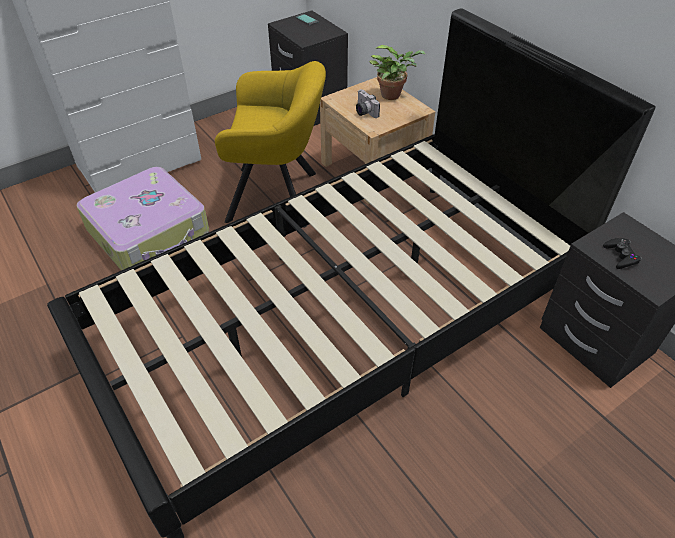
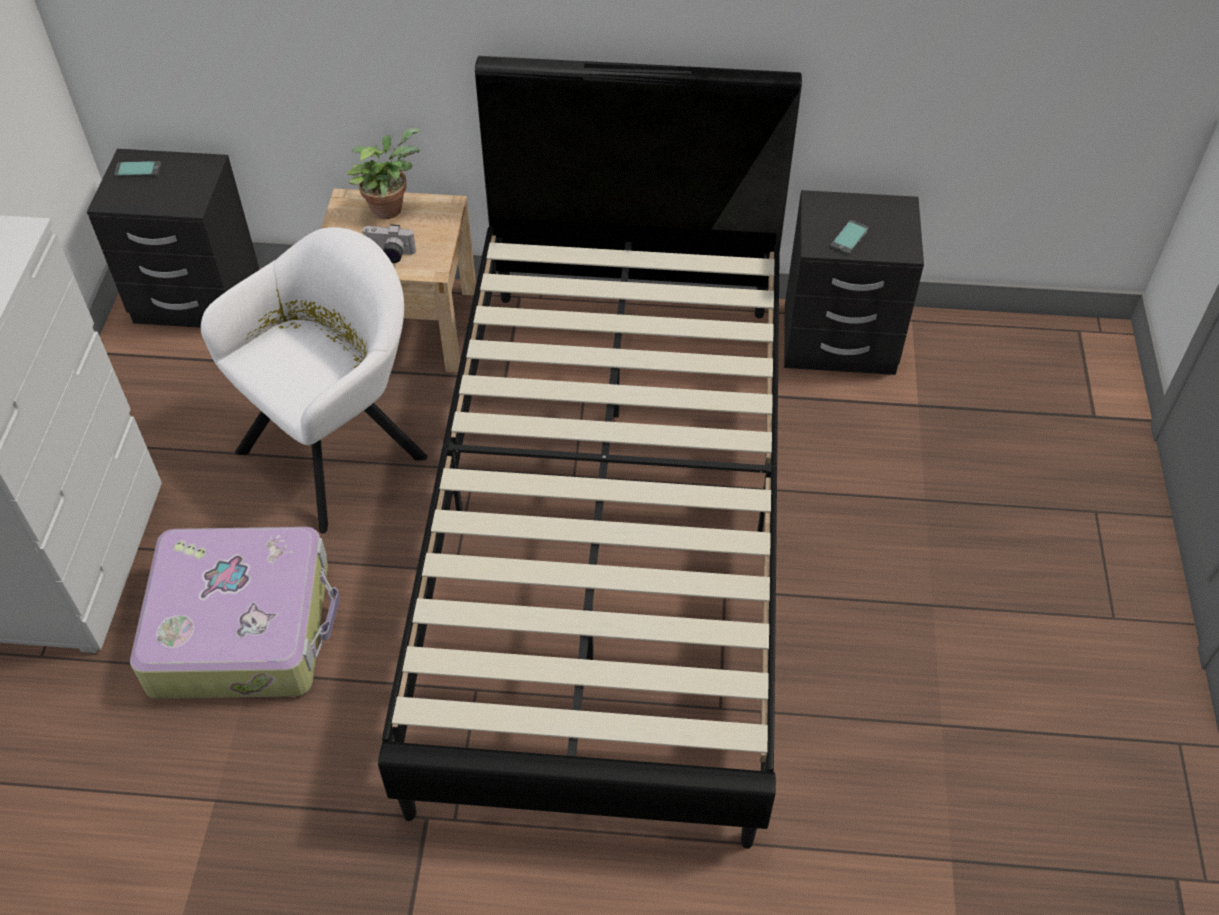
camera: 50 degrees left, 5 degrees up
yellow armchair [215,61,326,228] -> white armchair [201,227,428,534]
black game controller [603,238,642,269] -> phone [830,220,869,255]

